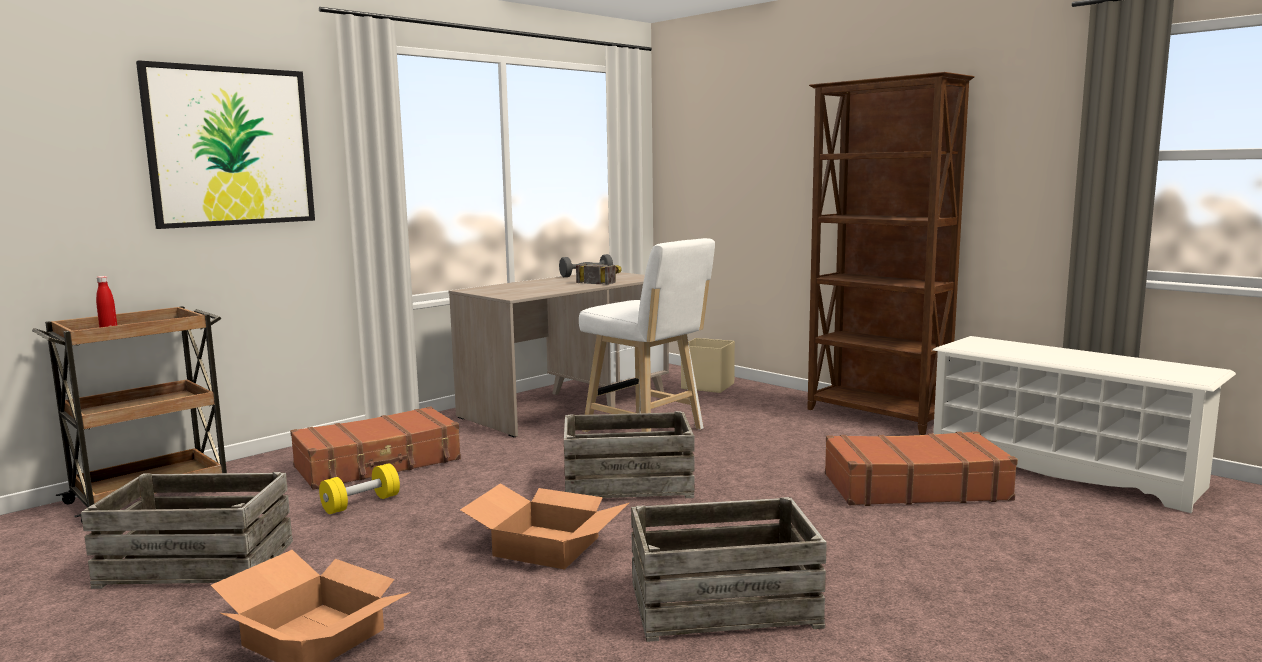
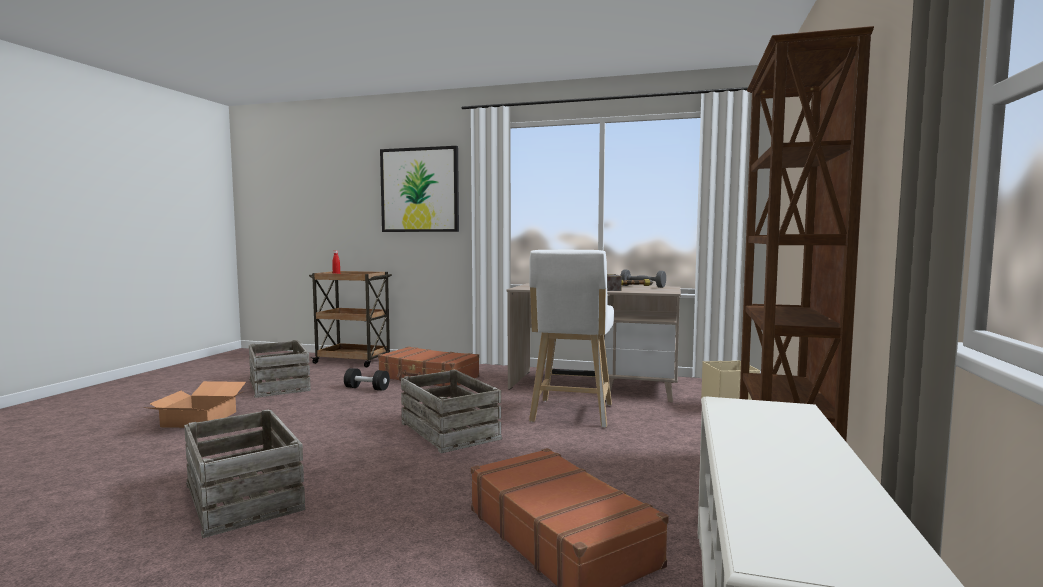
camera: 60 degrees right, 5 degrees down
yellow dumbbell [319,463,400,514] -> black dumbbell [344,368,390,391]
cardboard box [460,483,629,570] -> none

